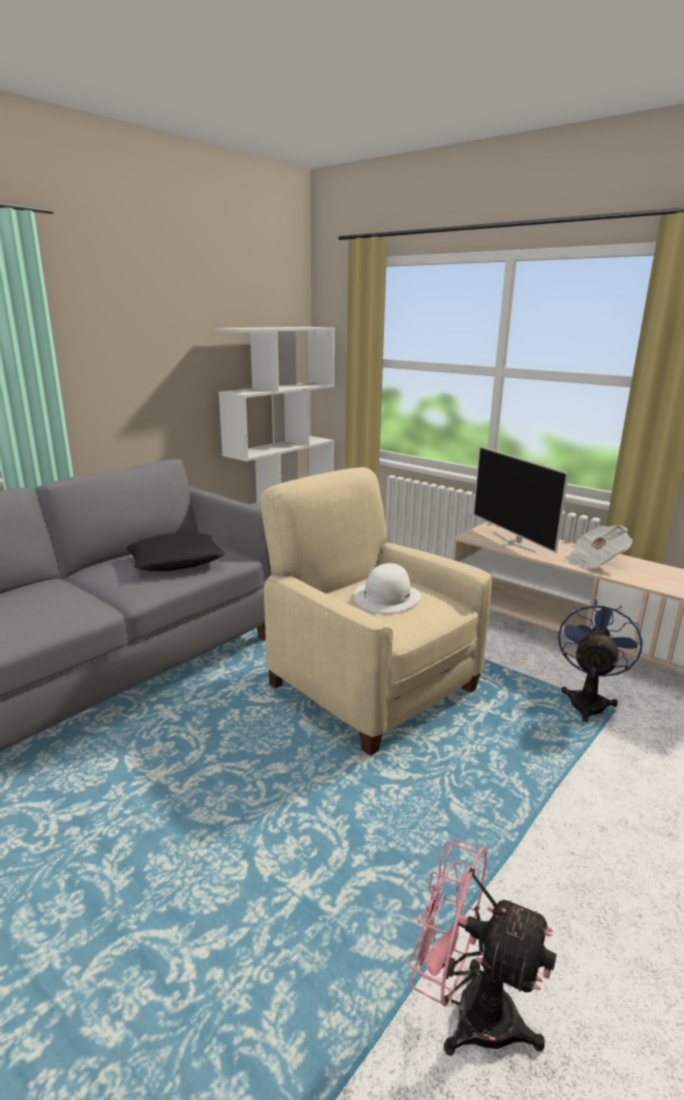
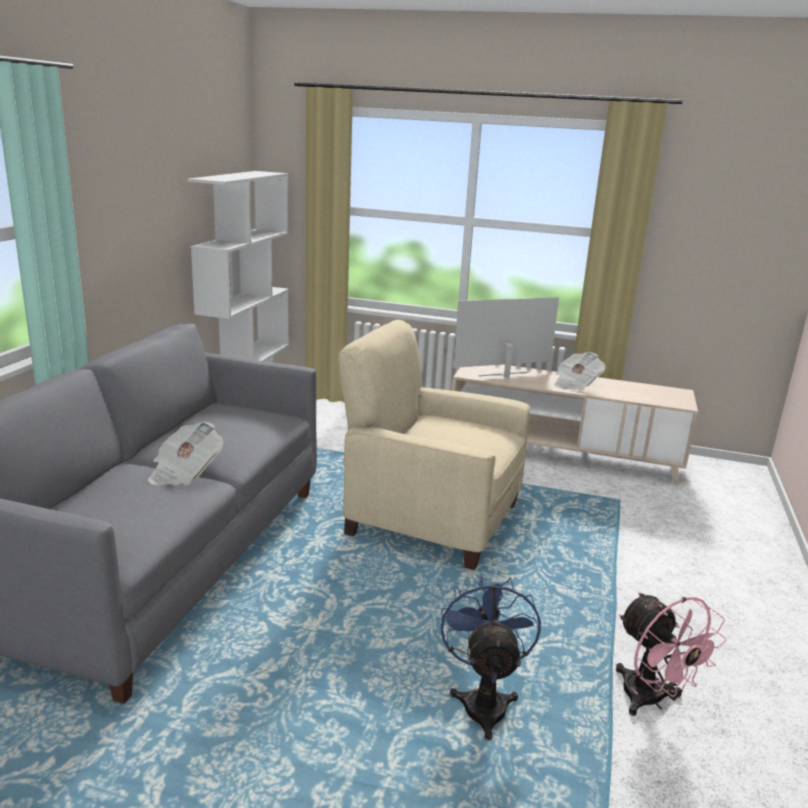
camera: 25 degrees left, 0 degrees up
black pillow [126,532,225,571] -> none
white hat [354,563,421,613] -> none
pink fan [408,839,557,1056] -> pink fan turned 120 degrees counterclockwise [616,592,727,716]
television [473,446,569,553] -> television turned 120 degrees clockwise [453,297,559,377]
blue fan [558,600,643,723] -> blue fan moved to [441,575,541,741]
none -> newspaper [148,422,223,486]

